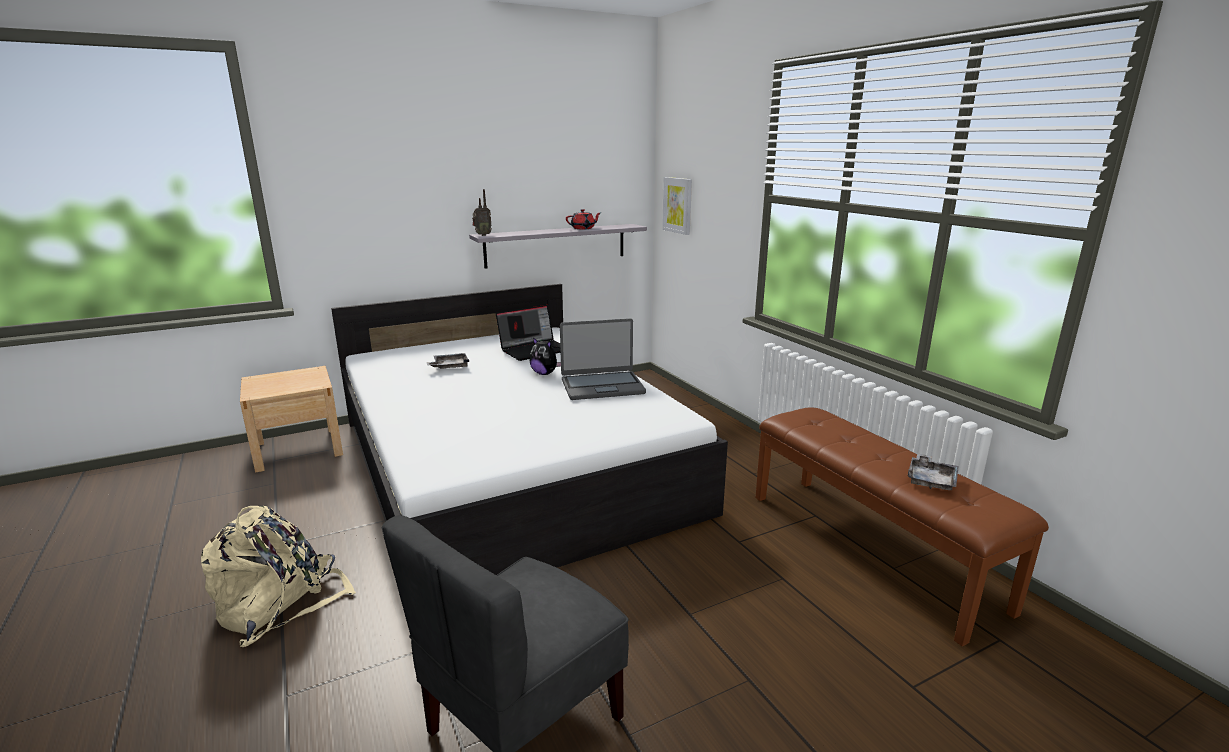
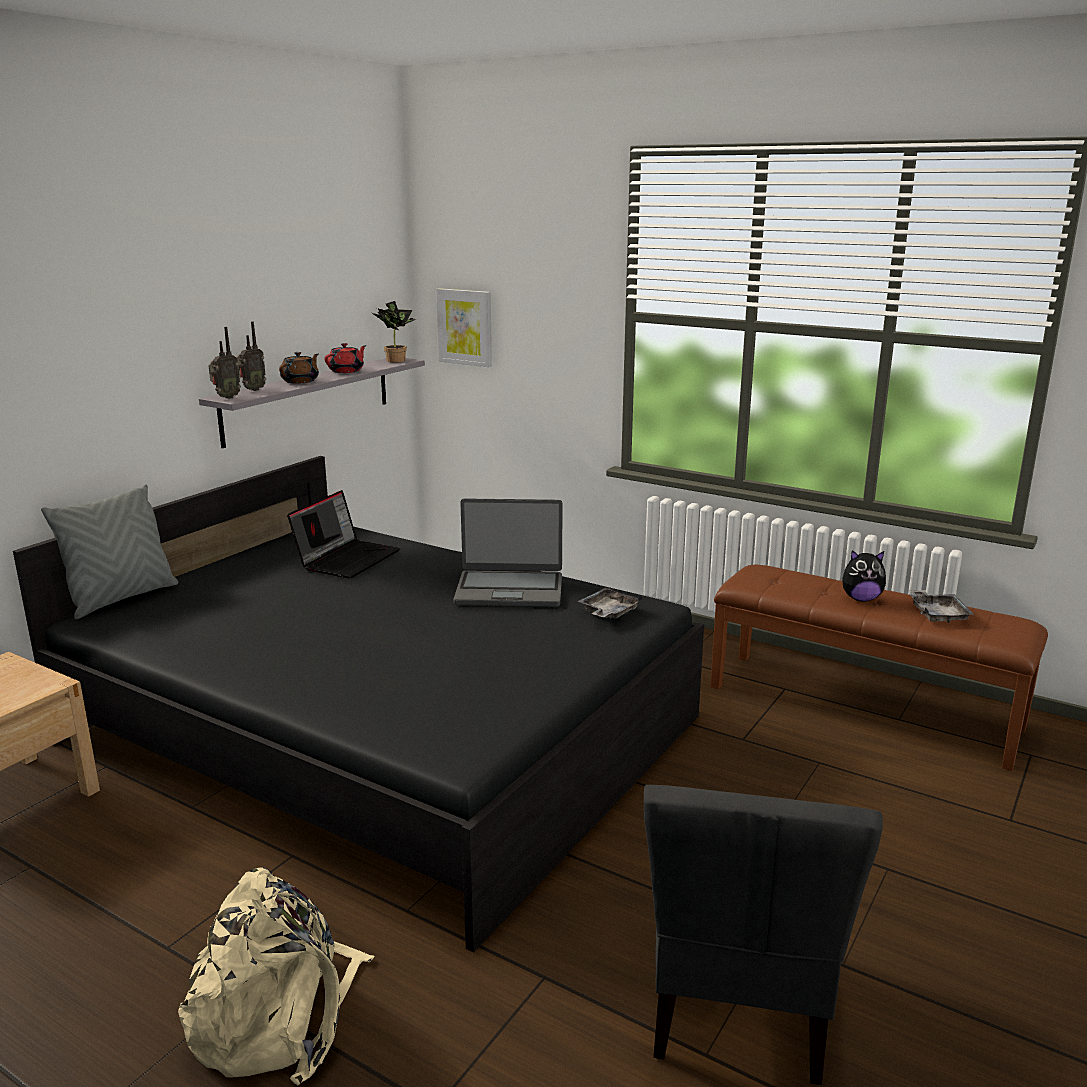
camera: 30 degrees left, 0 degrees up
white bed [331,284,728,575] -> black bed [13,456,704,953]
grey tray [427,353,469,369] -> grey tray moved to [577,588,643,619]
plush toy [530,337,561,375] -> plush toy moved to [842,550,886,602]
laptop [560,319,646,400] -> laptop turned 45 degrees clockwise [454,498,563,607]
none -> grey pillow [41,484,179,619]
none -> radio [237,321,266,391]
none -> brown teapot [279,352,319,384]
none -> potted plant [372,301,416,363]

